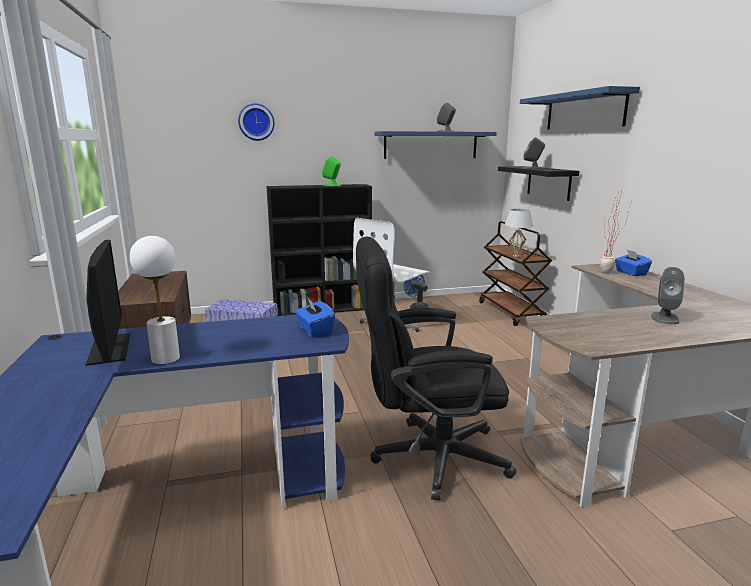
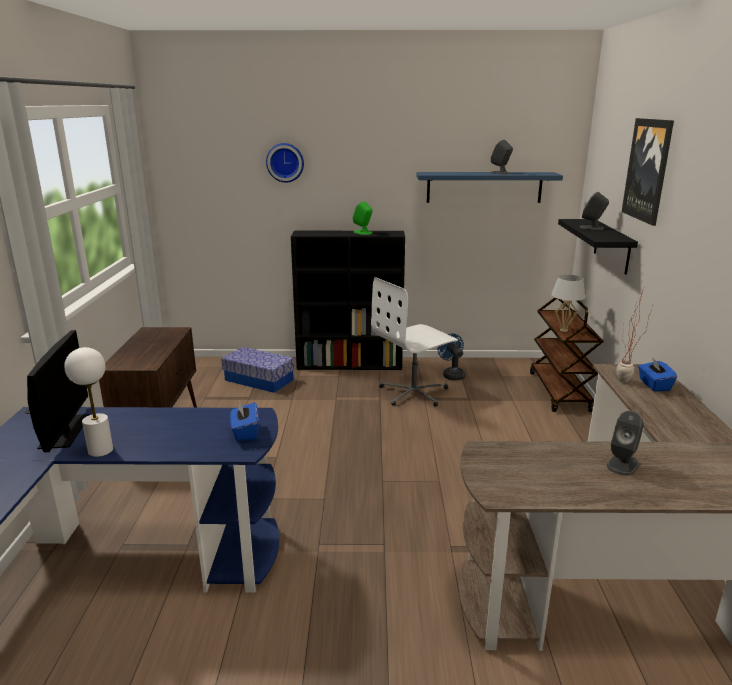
camera: 15 degrees right, 5 degrees up
black office chair [356,236,516,500] -> none
blue shelf [520,86,640,129] -> picture [622,118,674,226]

